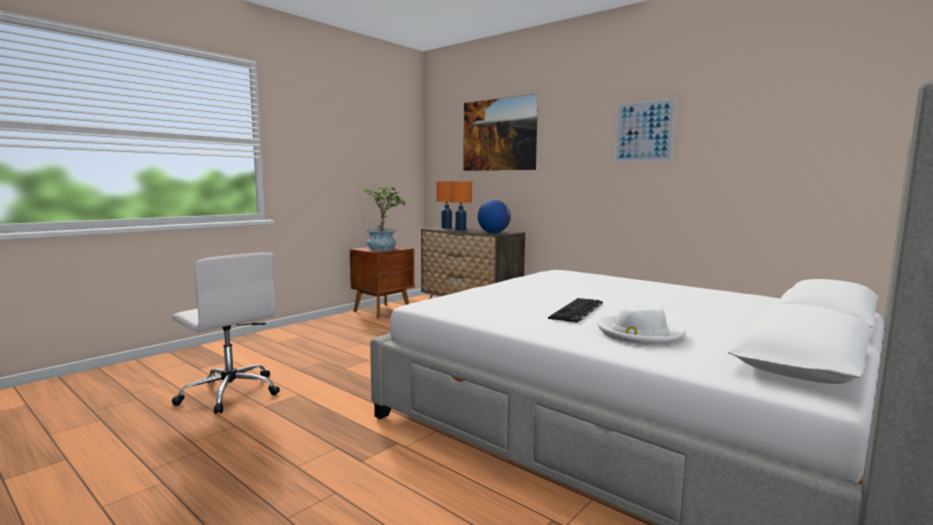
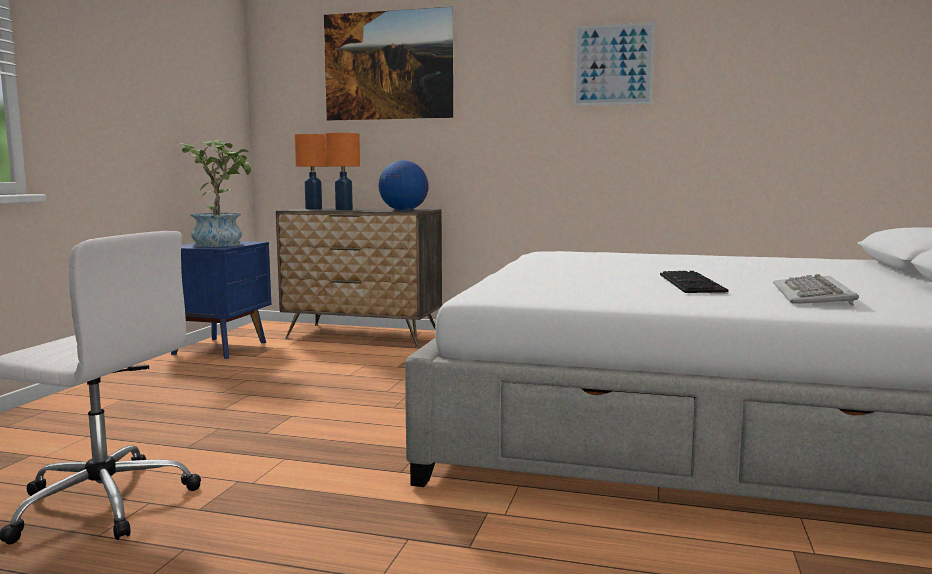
camera: 25 degrees left, 0 degrees up
brown nightstand [350,246,414,318] -> blue nightstand [171,241,272,359]
white hat [597,304,686,345] -> keyboard [773,274,859,306]

